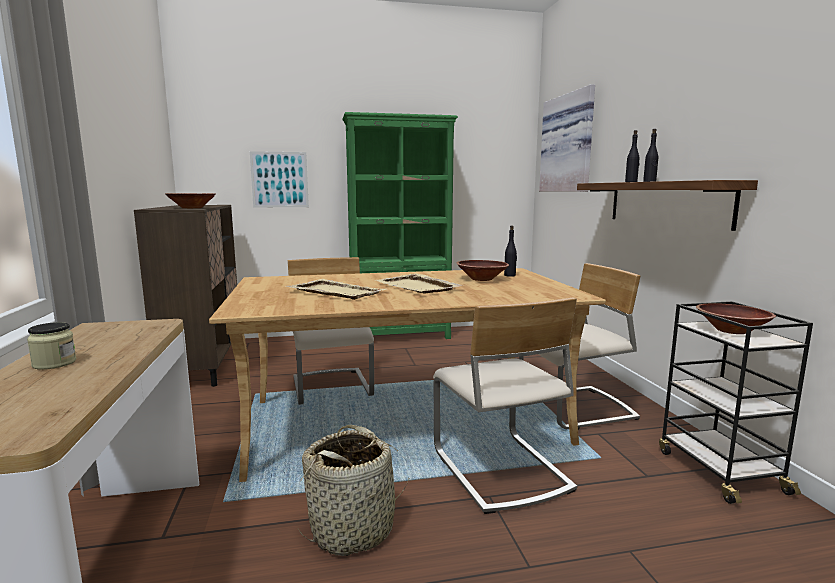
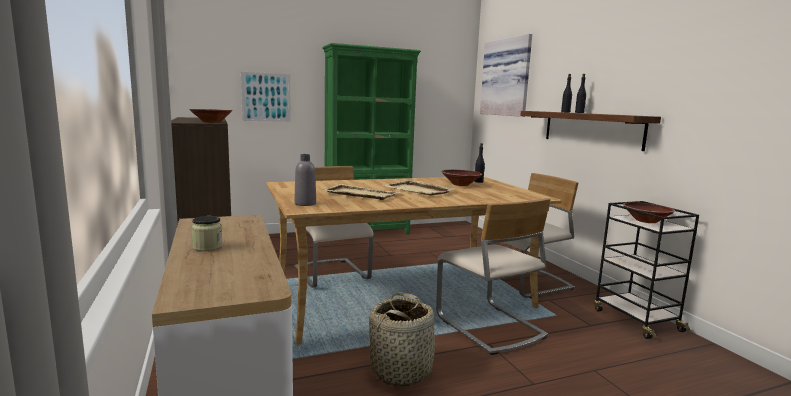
camera: 10 degrees left, 0 degrees up
none -> grey bottle [295,154,316,206]

